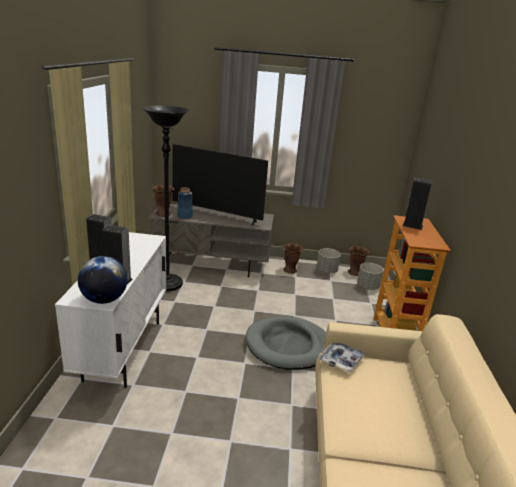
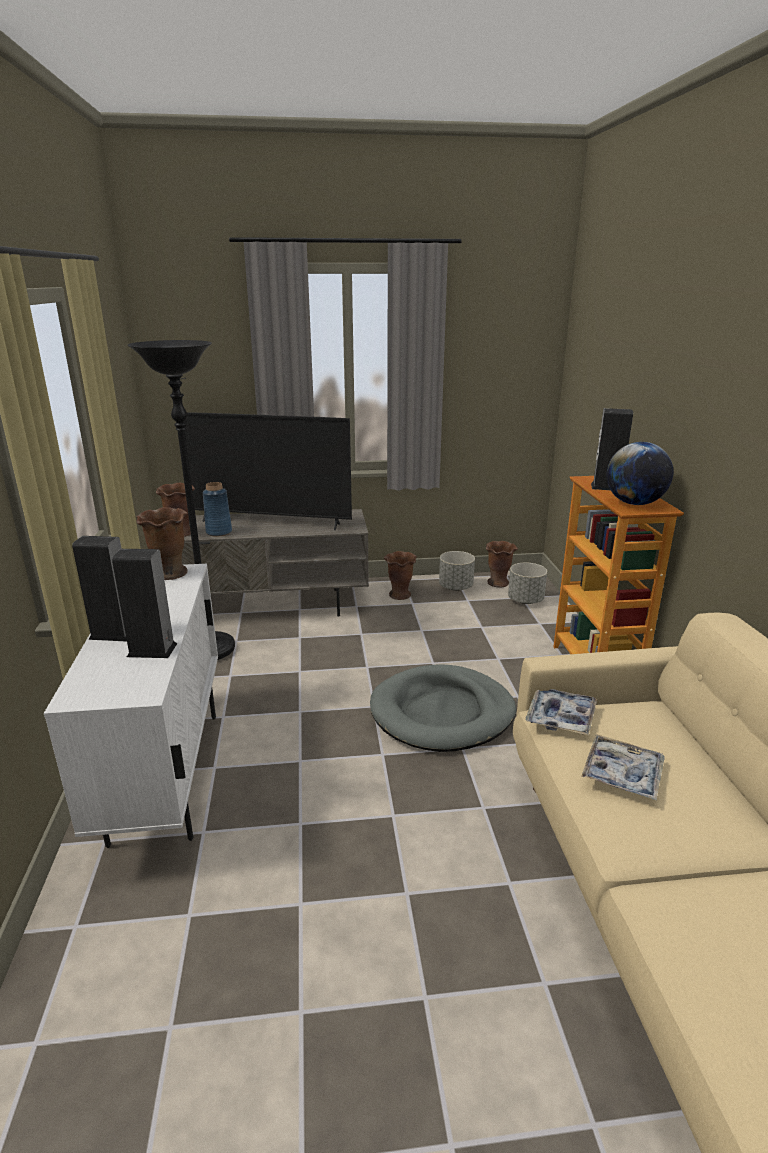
camera: 10 degrees left, 0 degrees up
globe [78,256,128,304] -> globe moved to [607,442,673,505]
none -> brown vase [136,507,188,580]
none -> tray [581,734,665,800]

